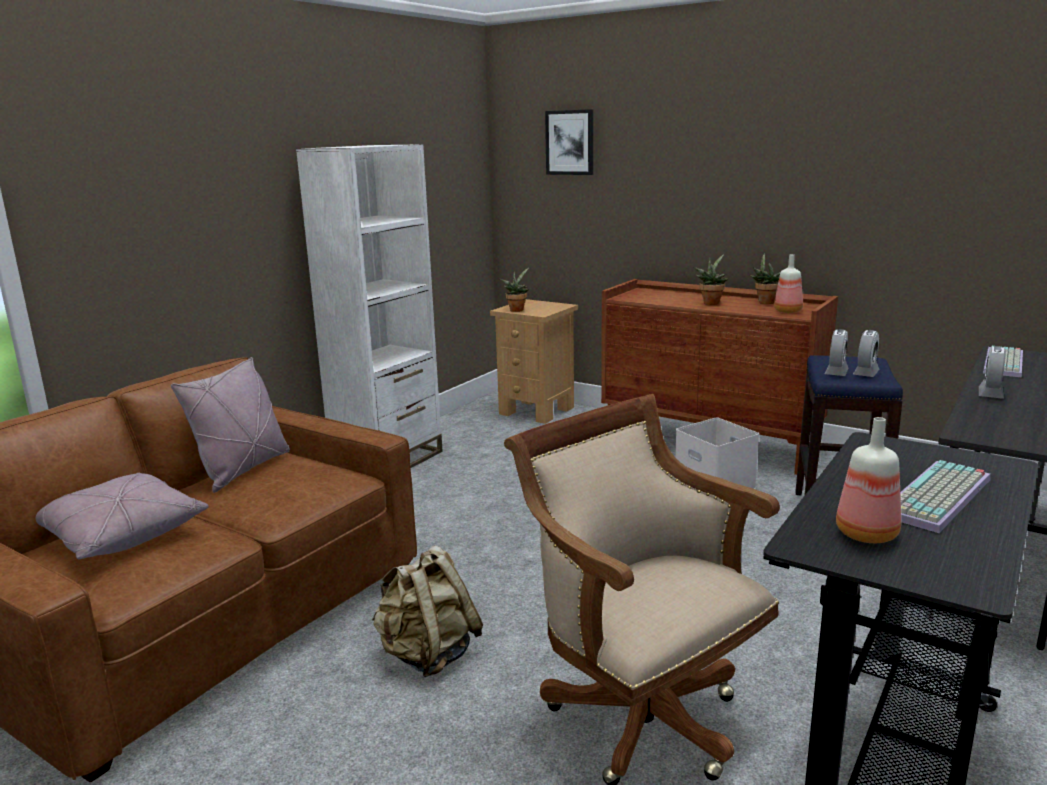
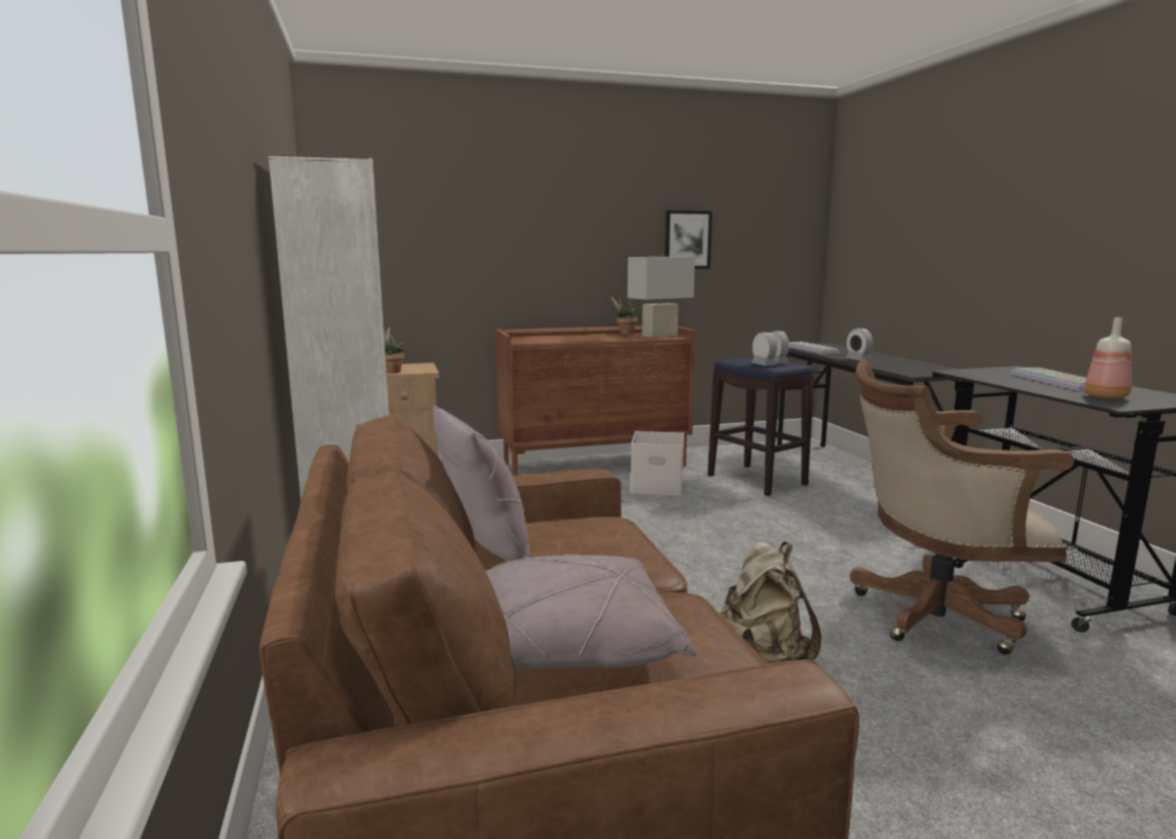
camera: 50 degrees left, 5 degrees down
picture [545,109,593,175] -> picture moved to [665,210,712,269]
potted plant [694,254,728,305] -> none
bottle [774,254,803,313] -> white table lamp [627,255,695,338]

